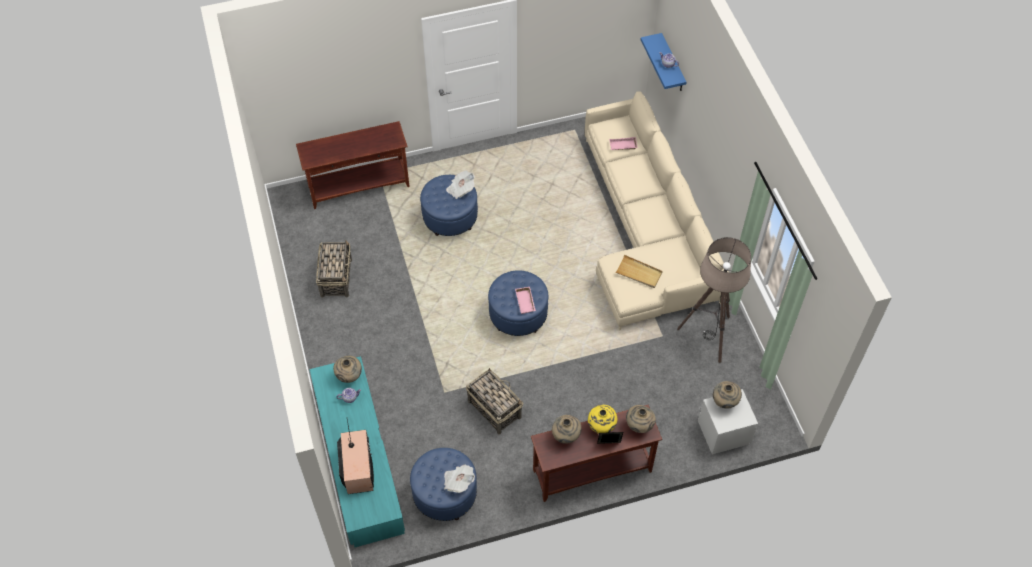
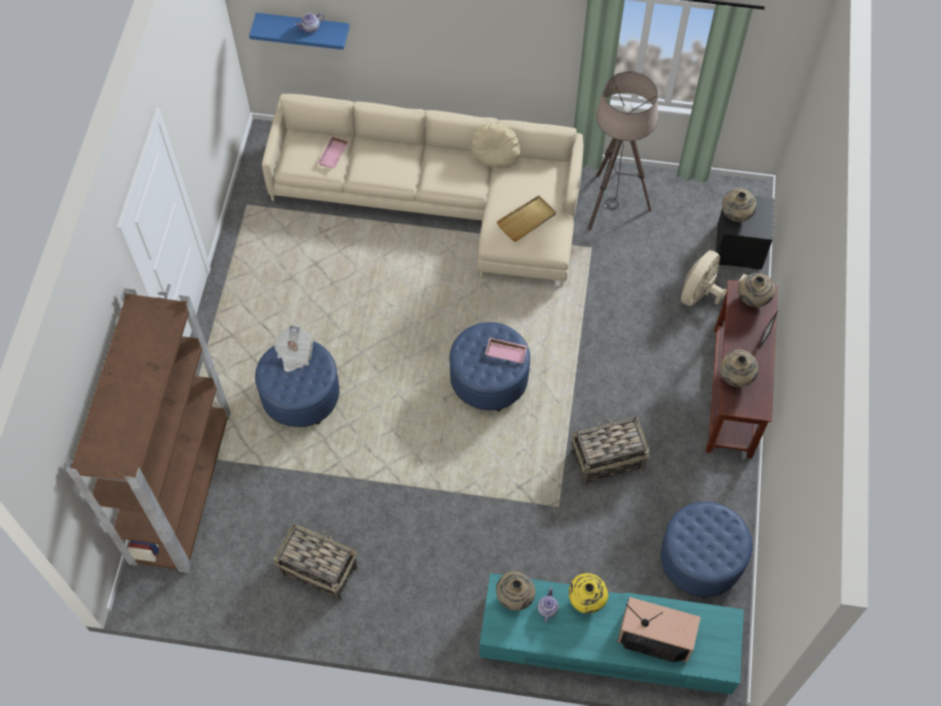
camera: 65 degrees left, 5 degrees up
brown console table [296,121,410,209] -> brown bookcase [65,288,231,573]
newspaper [444,465,475,493] -> none
yellow vase [588,405,617,434] -> yellow vase moved to [569,573,609,614]
white nightstand [698,389,758,455] -> black nightstand [716,193,774,270]
none -> beige pillow [471,123,520,169]
none -> beige fan [681,250,747,306]

